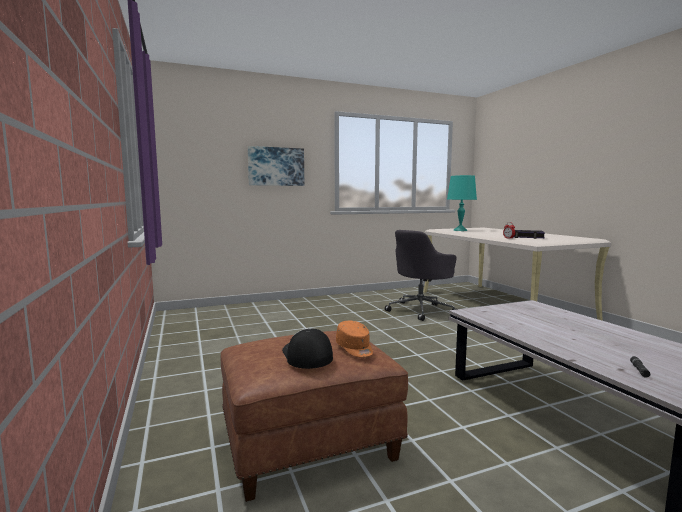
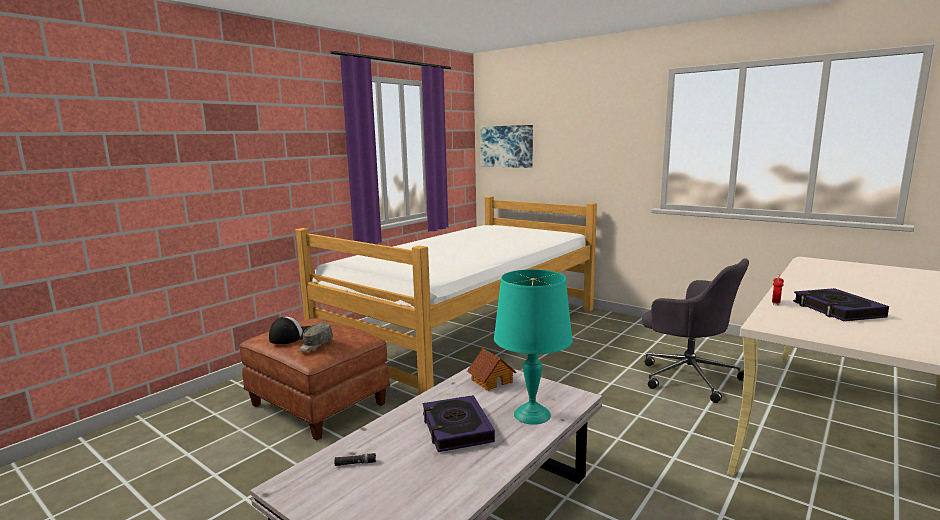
camera: 60 degrees right, 5 degrees up
picture [248,146,304,186] -> picture moved to [480,125,533,168]
orange cap [336,321,373,357] -> grey cap [299,323,333,352]
grey office chair [385,230,457,321] -> grey office chair turned 150 degrees counterclockwise [642,258,749,403]
turquoise table lamp [447,175,477,231] -> turquoise table lamp moved to [494,269,573,425]
none -> bed [295,196,597,395]
none -> book [423,395,495,452]
none -> toy house [467,348,516,391]

